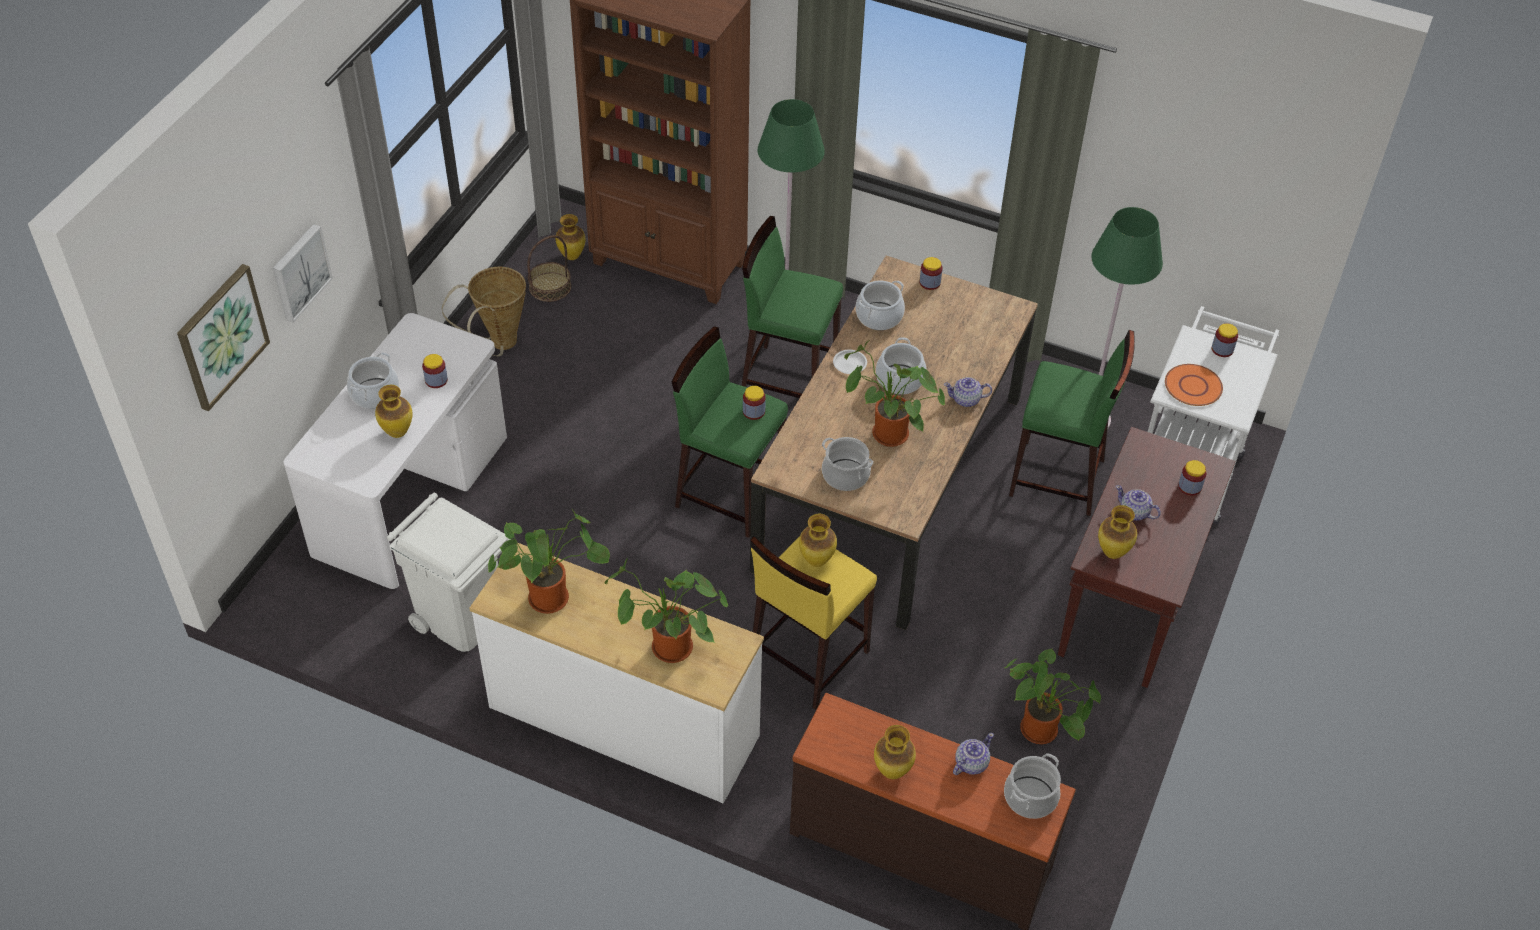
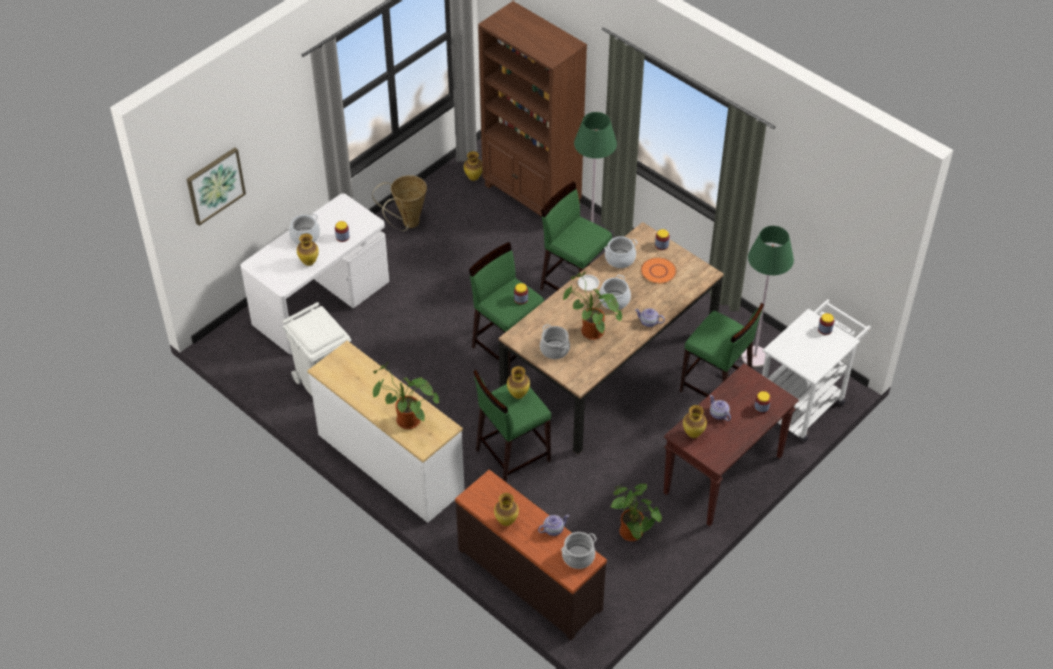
camera: 20 degrees right, 0 degrees up
picture [273,224,333,323] -> none
potted plant [488,509,610,614] -> none
basket [527,235,571,302] -> none
yellow stool [750,536,877,710] -> green stool [473,370,551,483]
orange plate [1165,364,1223,406] -> orange plate moved to [641,257,677,284]

